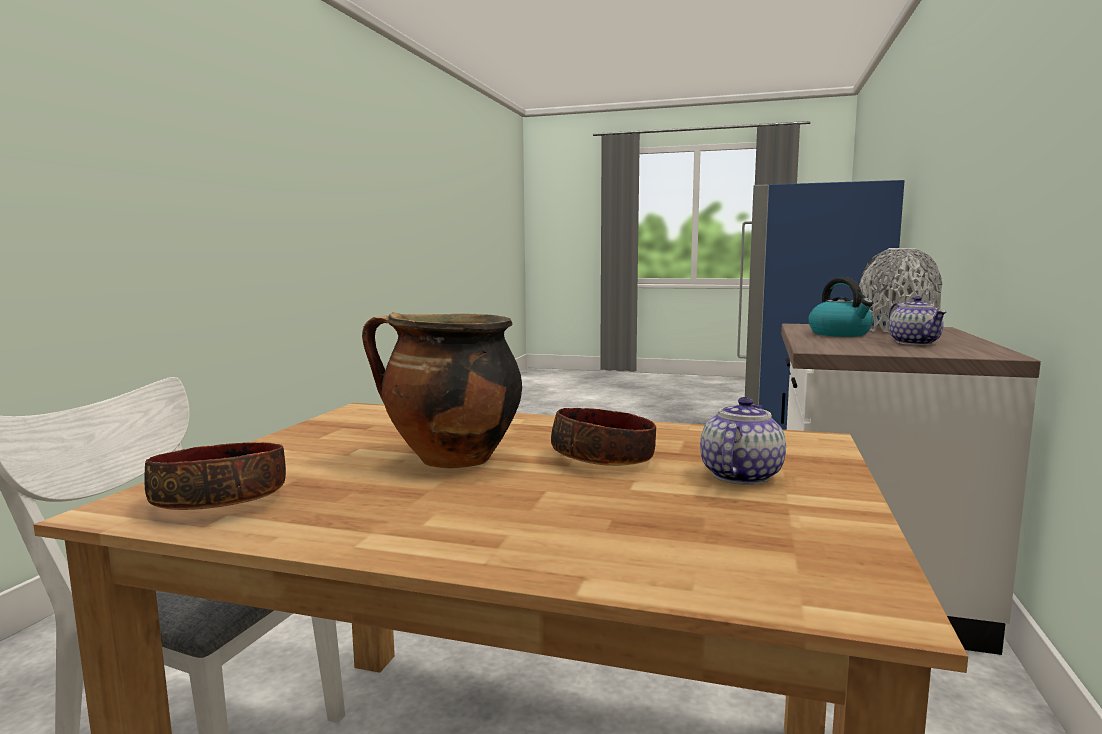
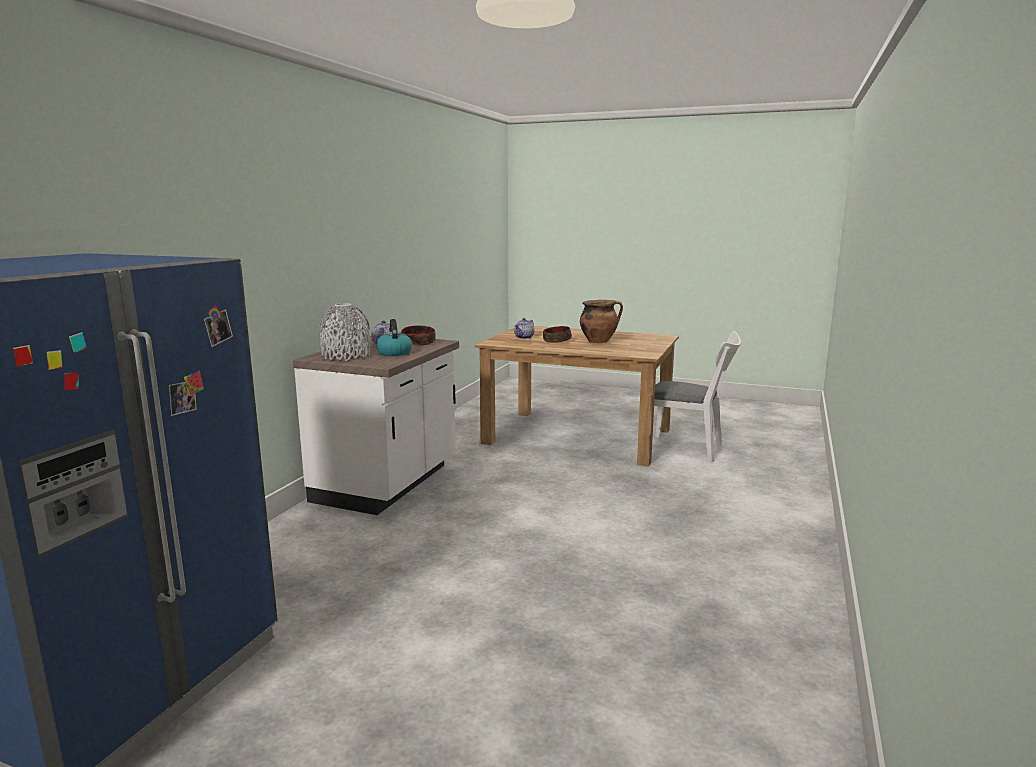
camera: 175 degrees left, 5 degrees up
bowl [144,442,286,510] -> bowl moved to [401,325,436,346]

